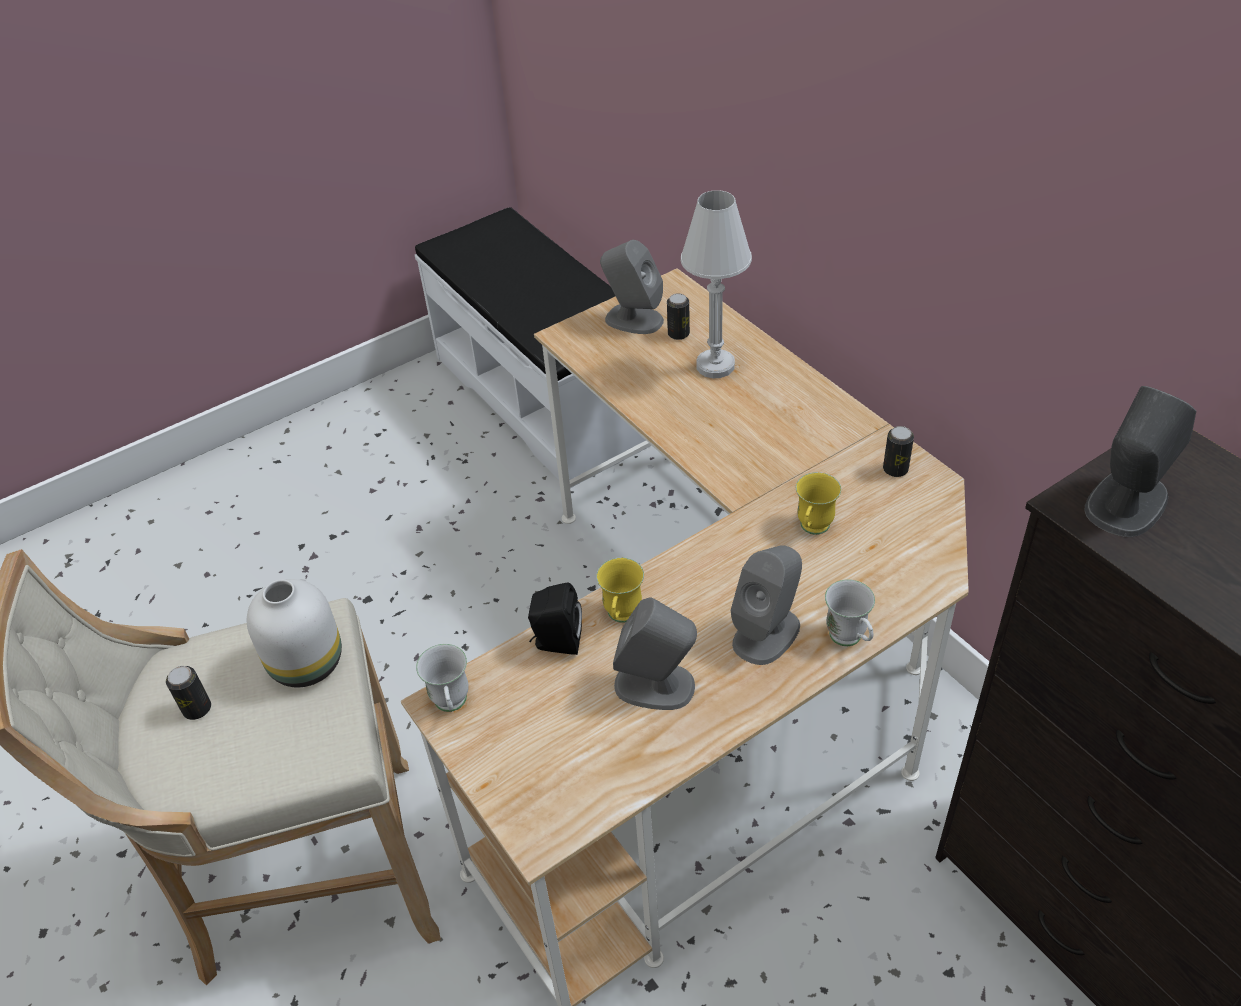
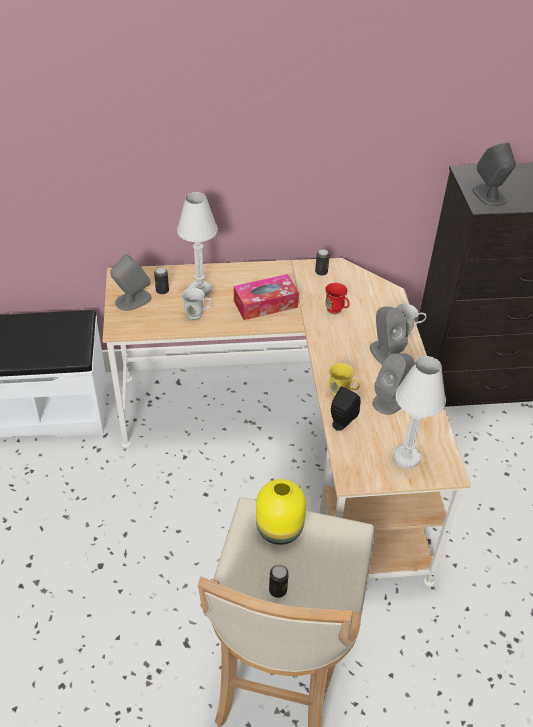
camera: 65 degrees left, 0 degrees up
white vase [247,579,342,687] -> yellow vase [256,479,306,545]
white mug [416,644,469,712] -> white mug moved to [181,288,213,320]
yellow mug [796,472,841,535] -> red mug [325,282,350,315]
none -> tissue box [234,274,299,320]
none -> white table lamp [393,356,446,469]

